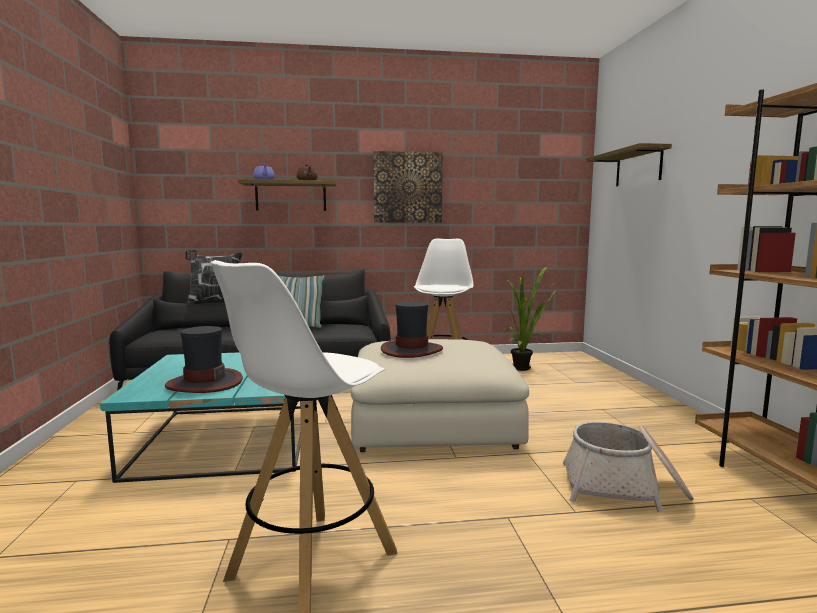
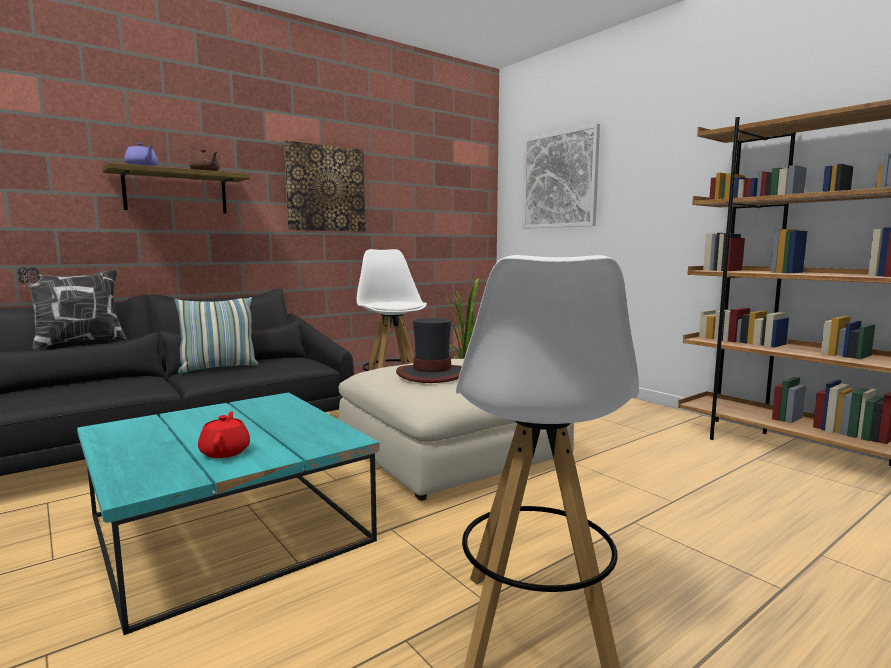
camera: 30 degrees left, 0 degrees up
hat [165,326,243,393] -> red teapot [198,411,250,458]
basket [563,422,694,512] -> none
shelf [586,143,672,186] -> picture [522,124,600,229]

